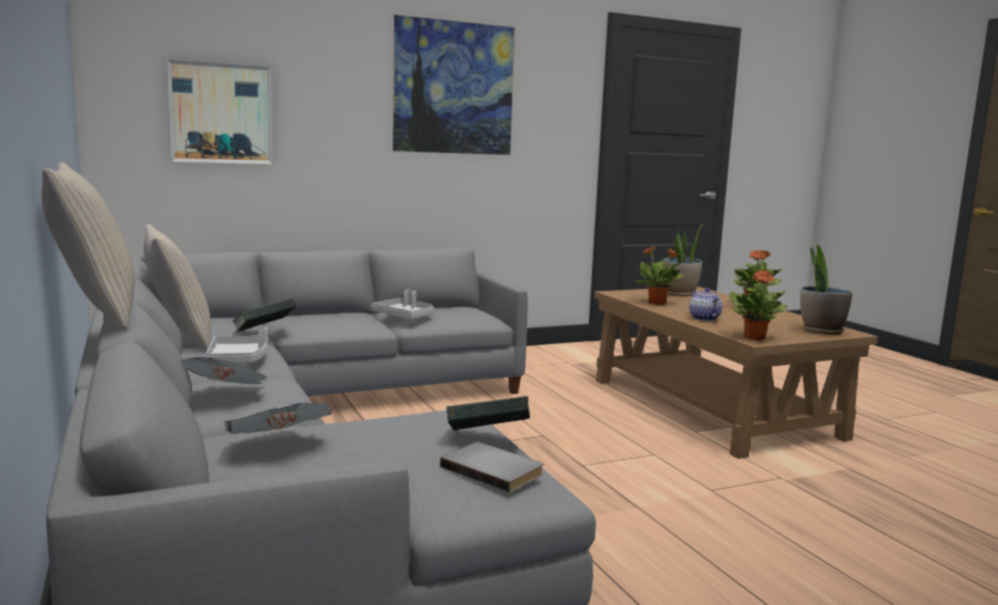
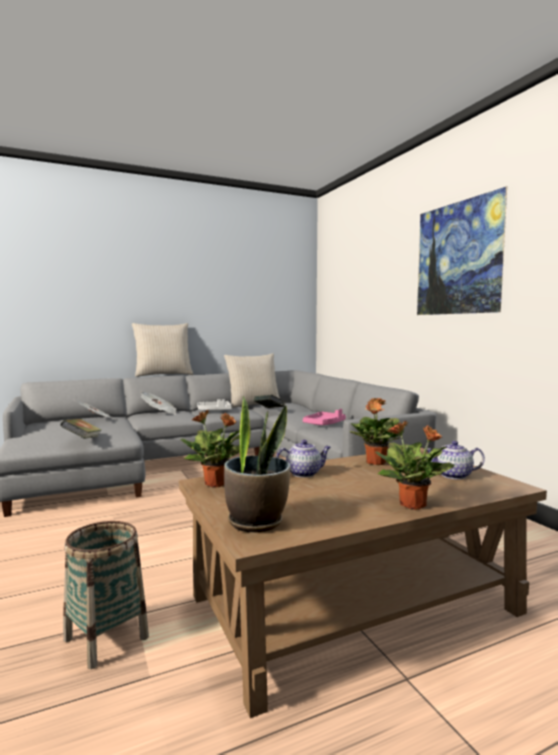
camera: 90 degrees right, 5 degrees down
picture [166,59,273,164] -> none
grey tray [371,289,435,319] -> pink tray [303,409,346,425]
grey book [440,442,544,492] -> none
potted plant [663,224,703,296] -> teapot [424,441,485,480]
none -> basket [63,521,149,669]

